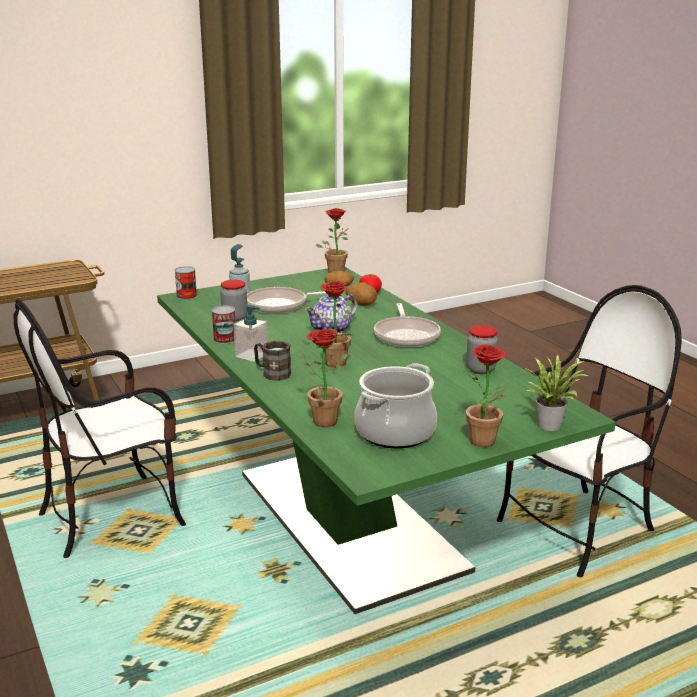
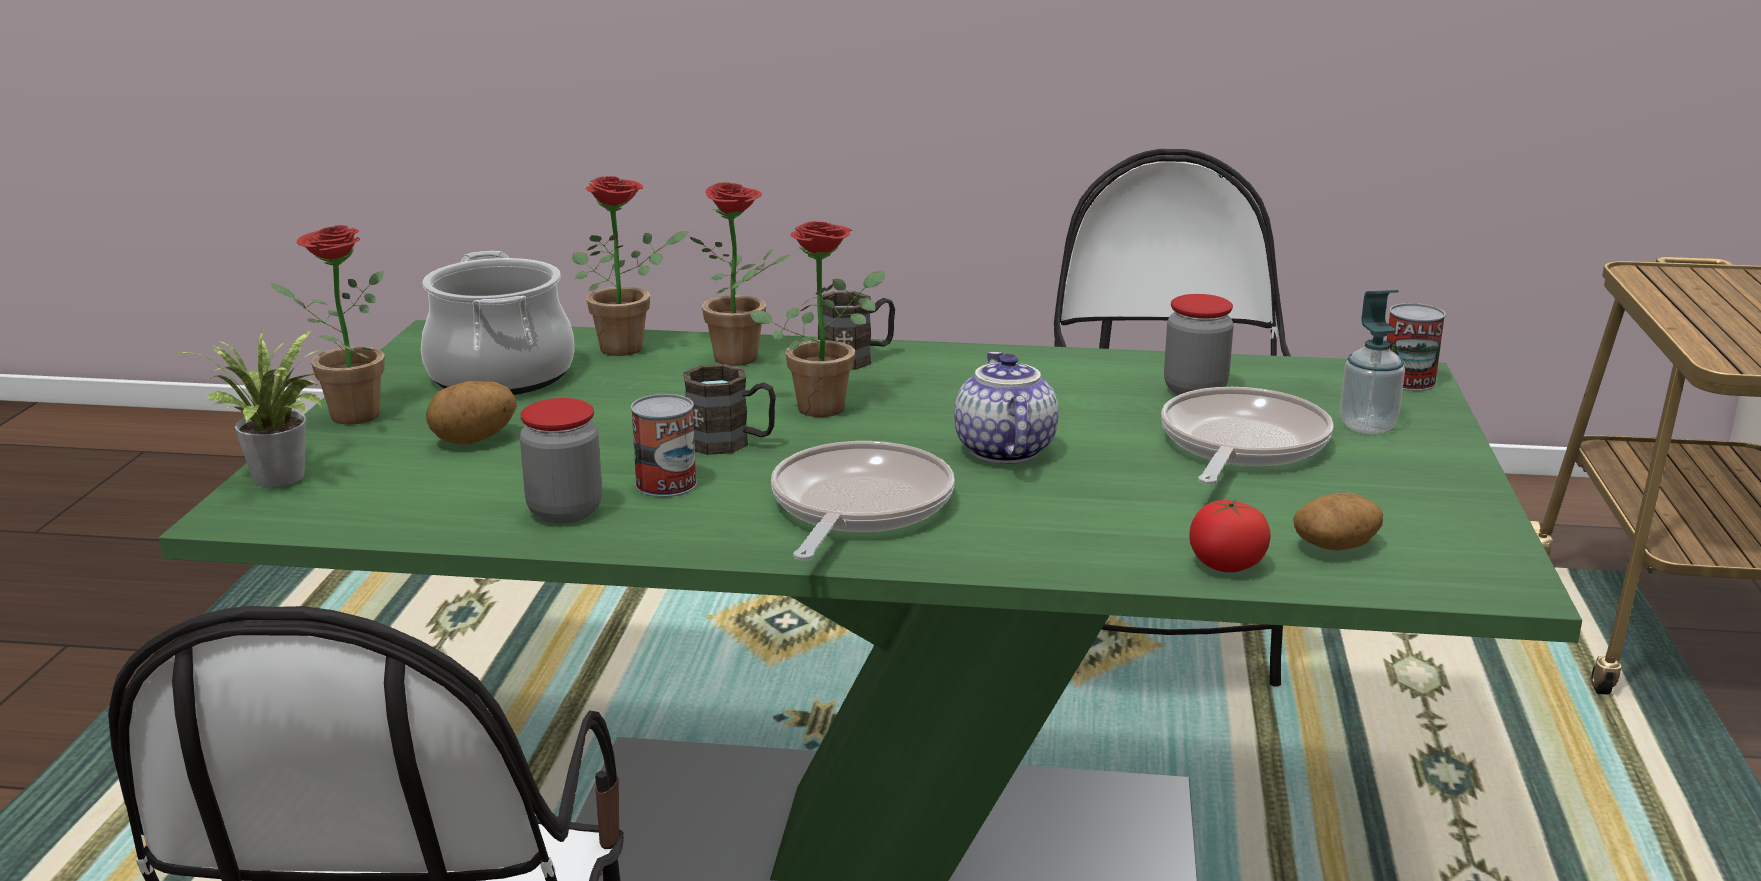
camera: 125 degrees right, 0 degrees up
can [212,306,235,344] -> can moved to [631,394,697,497]
soap dispenser [233,304,268,362] -> none
potted plant [316,208,349,273] -> potted plant moved to [690,182,790,366]
potato [345,282,377,306] -> potato moved to [426,381,517,445]
frying pan [374,303,441,347] -> frying pan turned 75 degrees clockwise [771,441,955,560]
none -> brown mug [683,364,776,455]

